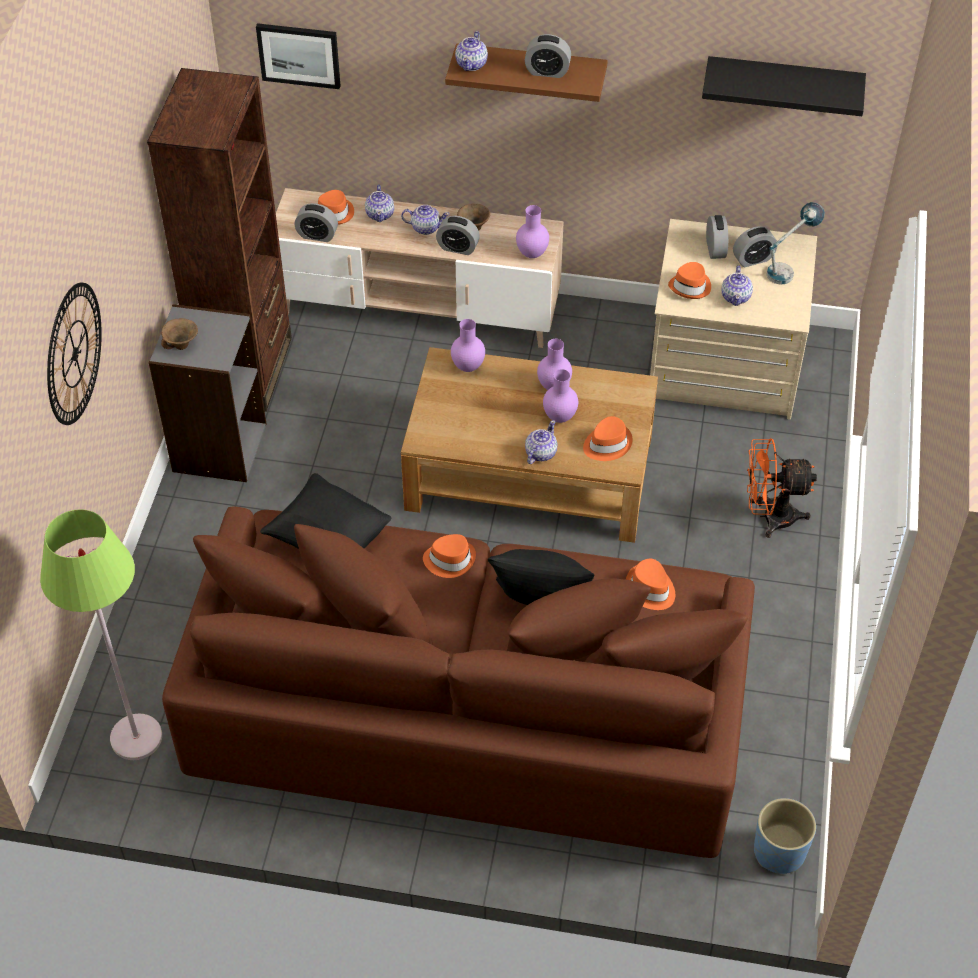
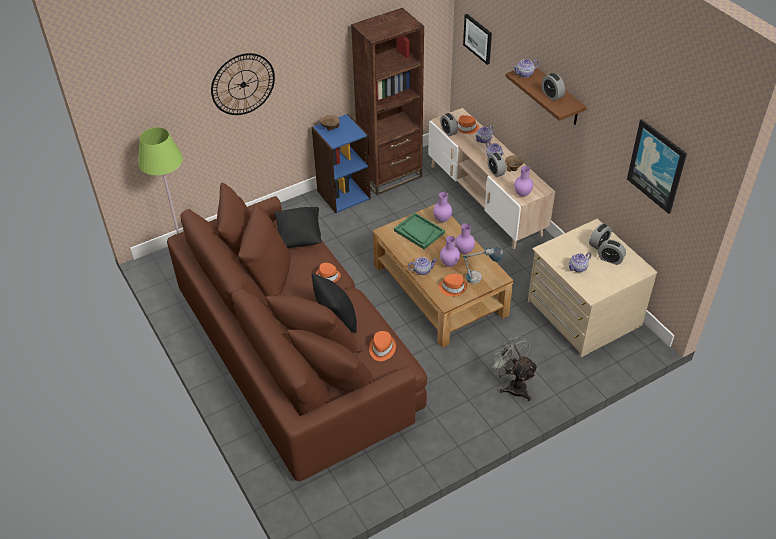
camera: 50 degrees right, 5 degrees down
grey bookcase [149,304,266,482] -> blue bookcase [311,114,371,213]
orange hat [668,262,711,299] -> none
black shelf [702,56,866,116] -> picture [627,119,687,214]
orange fan [747,438,817,538] -> grey fan [490,335,539,401]
blue planter [754,798,816,874] -> none
table lamp [767,202,825,285] -> table lamp moved to [463,247,503,284]
none -> green tray [394,213,445,249]

